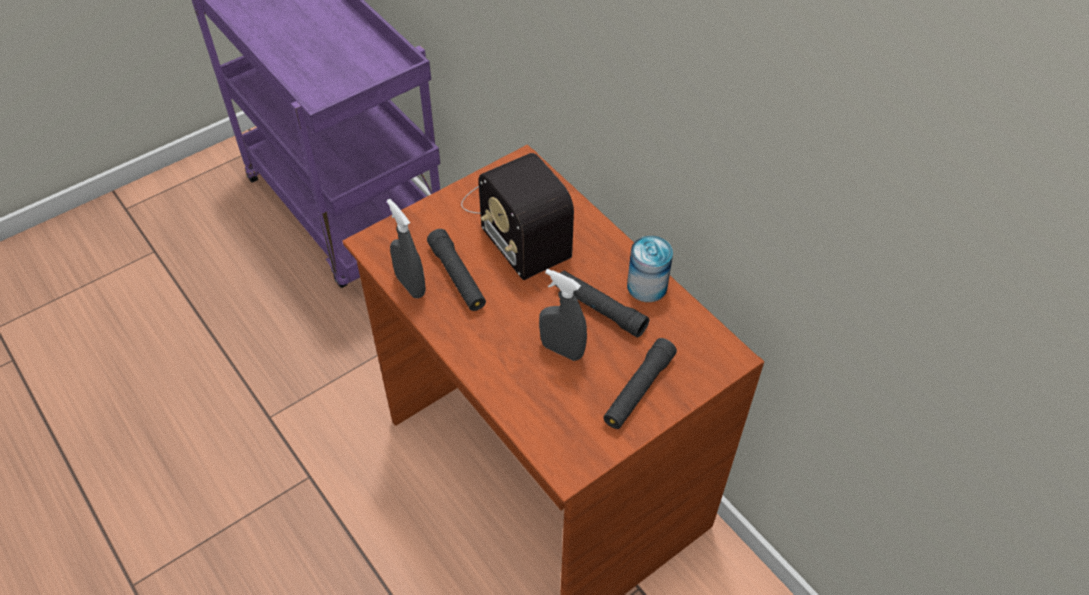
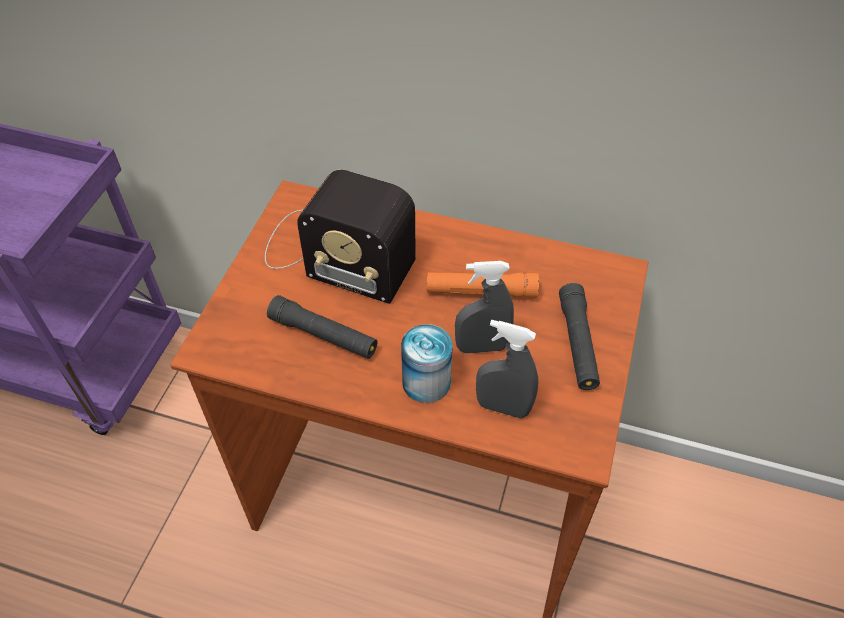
camera: 35 degrees left, 0 degrees up
grey spray bottle [387,199,426,298] -> grey spray bottle moved to [476,320,539,419]
black flashlight [555,271,650,338] -> orange flashlight [426,272,539,298]
can [627,236,673,302] -> can moved to [401,324,453,403]

